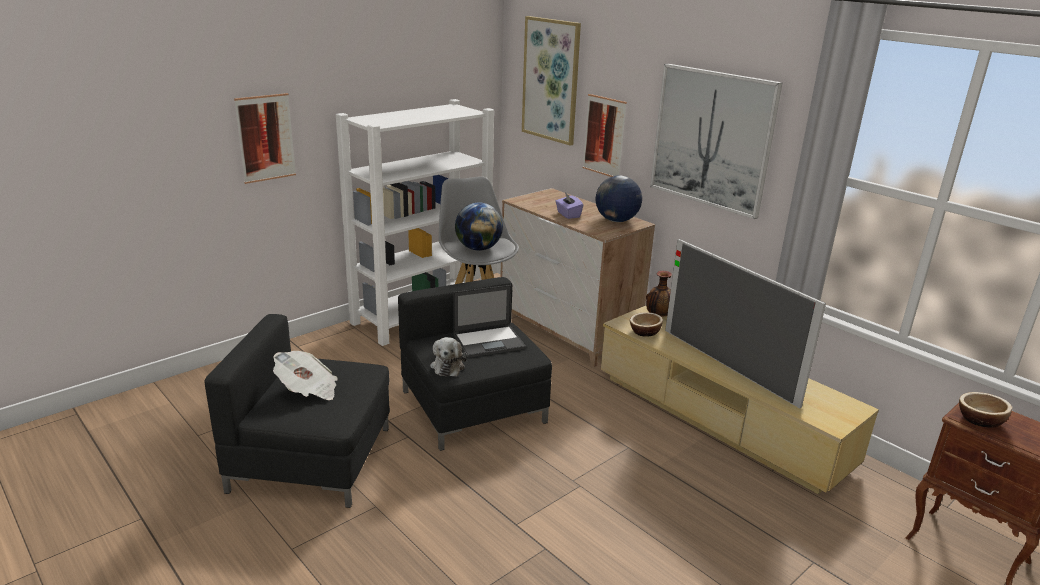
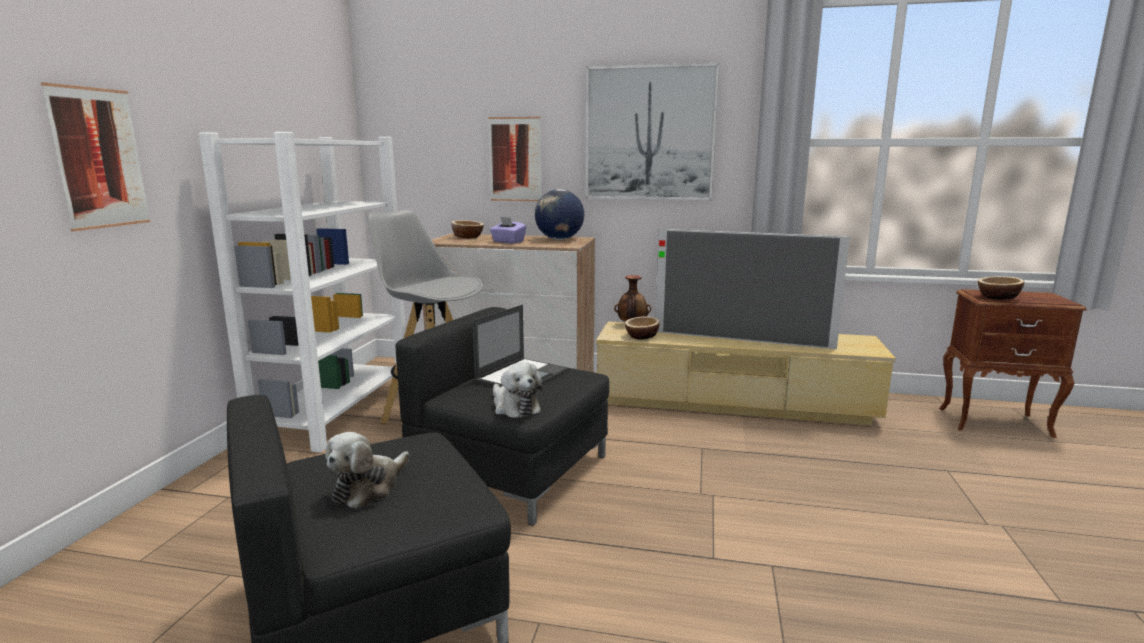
camera: 35 degrees left, 10 degrees down
newspaper [273,351,338,400] -> plush toy [325,432,410,509]
globe [455,202,503,251] -> none
picture [522,16,581,146] -> none
none -> bowl [451,220,484,238]

